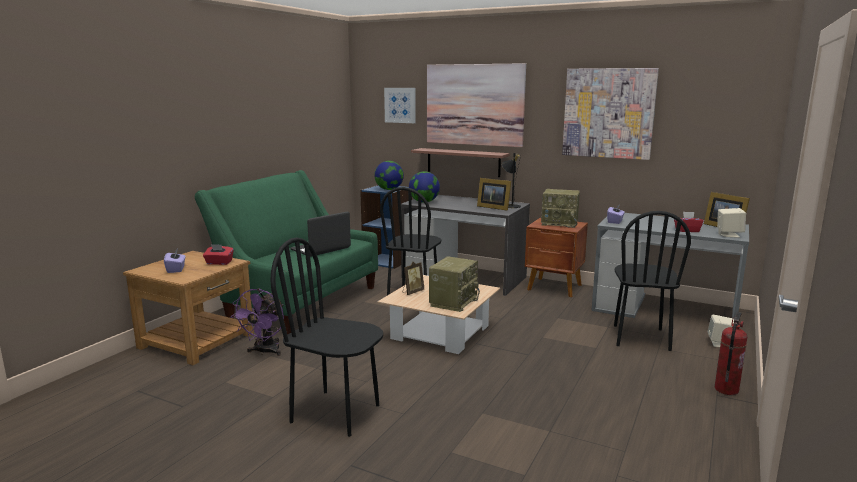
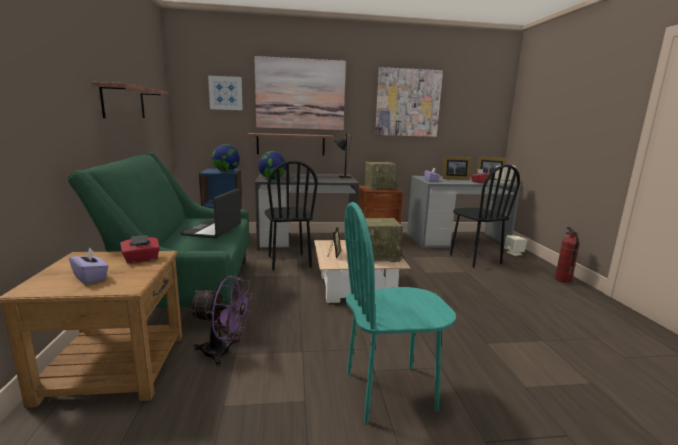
camera: 35 degrees left, 0 degrees up
purple fan [230,288,284,356] -> purple fan turned 60 degrees counterclockwise [189,276,252,366]
black chair [270,237,383,437] -> turquoise chair [345,202,456,424]
radio [429,256,480,312] -> radio turned 90 degrees clockwise [365,218,403,262]
picture frame [477,178,511,211] -> picture frame moved to [443,156,471,180]
none -> shelf [93,82,169,118]

